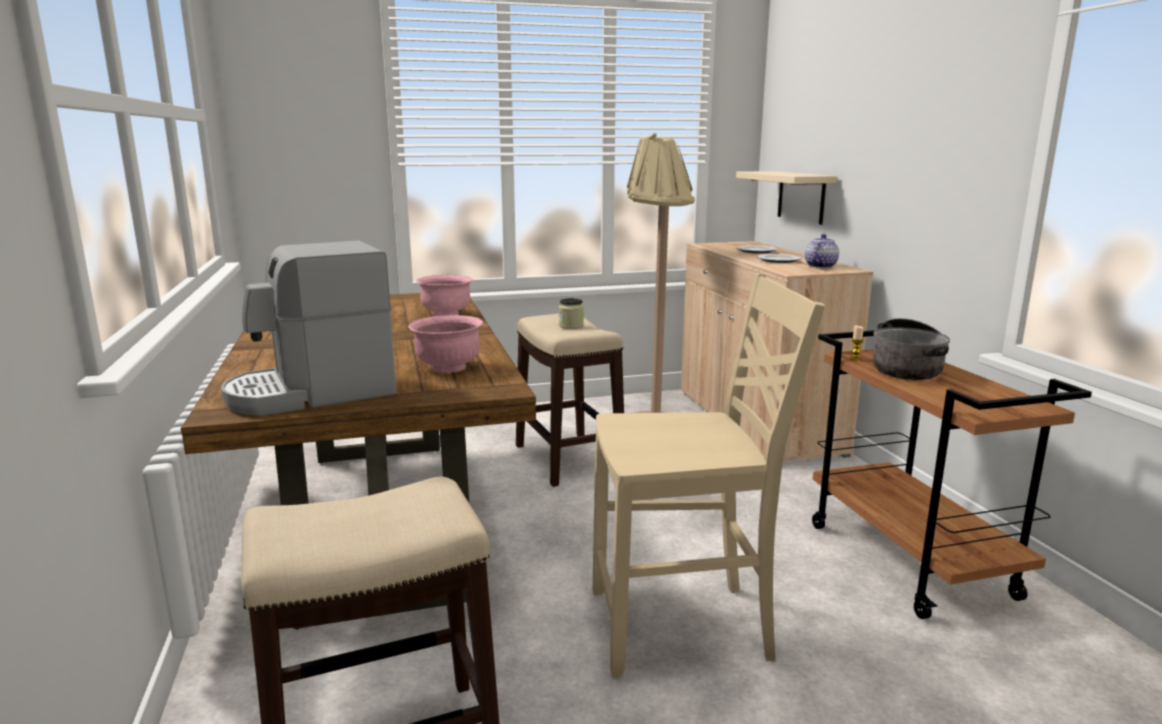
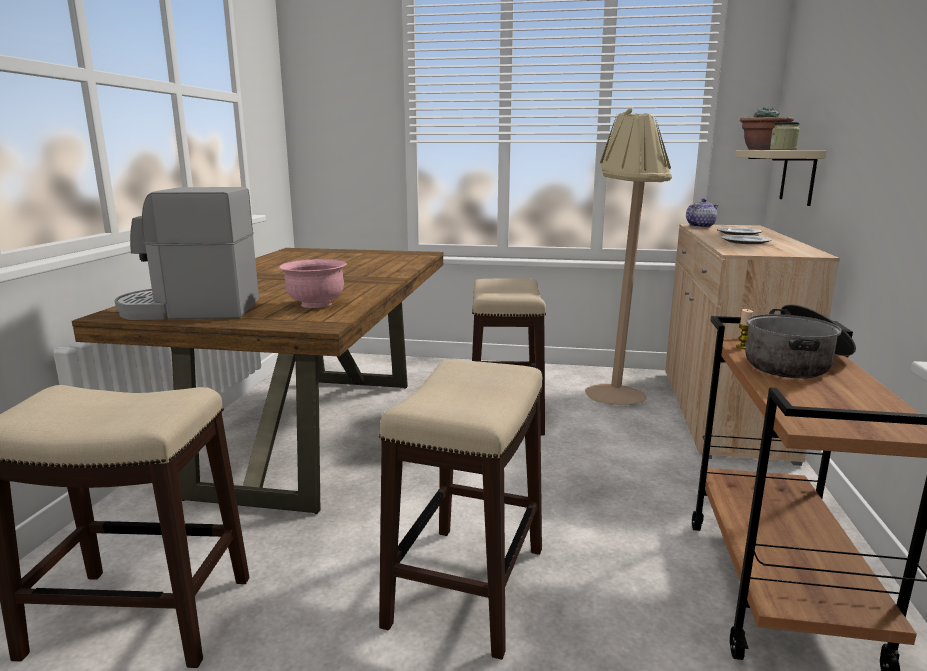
camera: 25 degrees right, 0 degrees up
pink bowl [416,275,473,316] -> none
jar [559,298,584,329] -> jar moved to [770,122,800,150]
beige chair [593,273,825,678] -> stool [379,360,542,660]
teapot [805,234,839,268] -> teapot moved to [686,199,719,228]
none -> potted plant [740,107,794,150]

